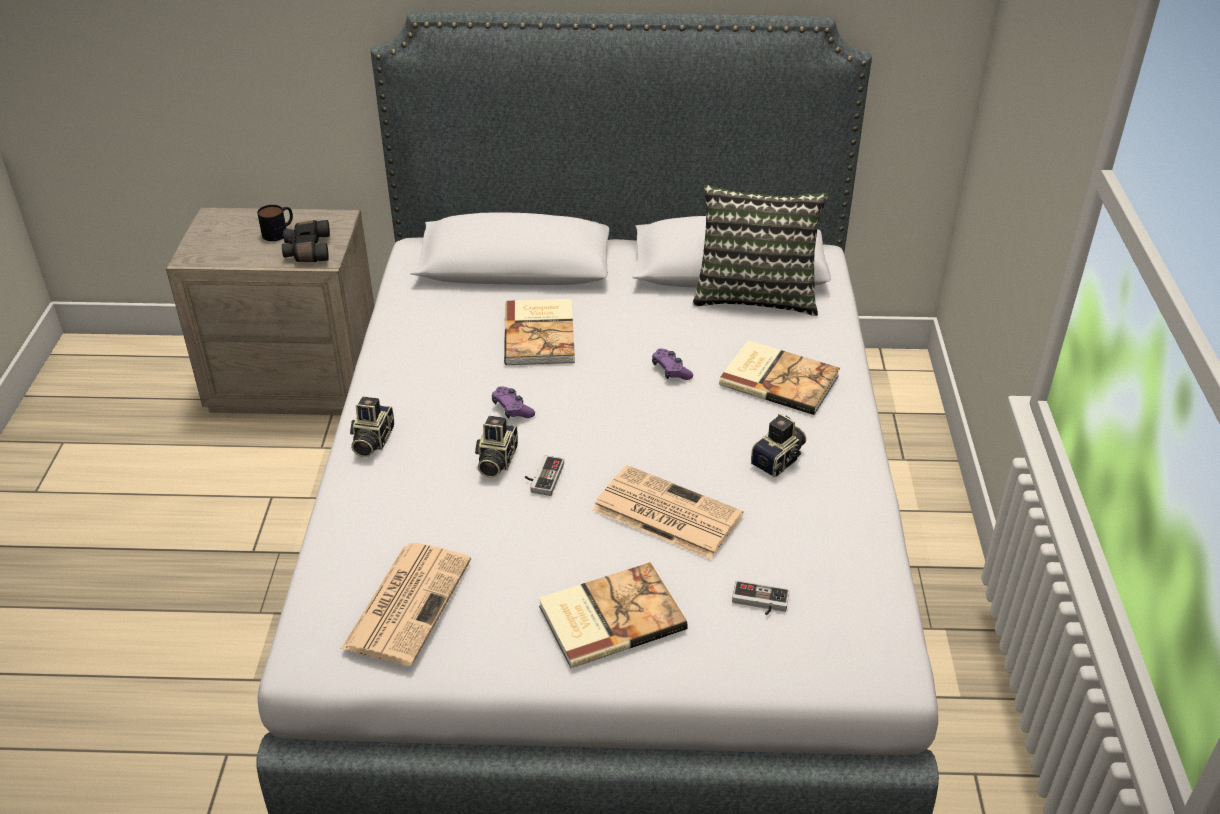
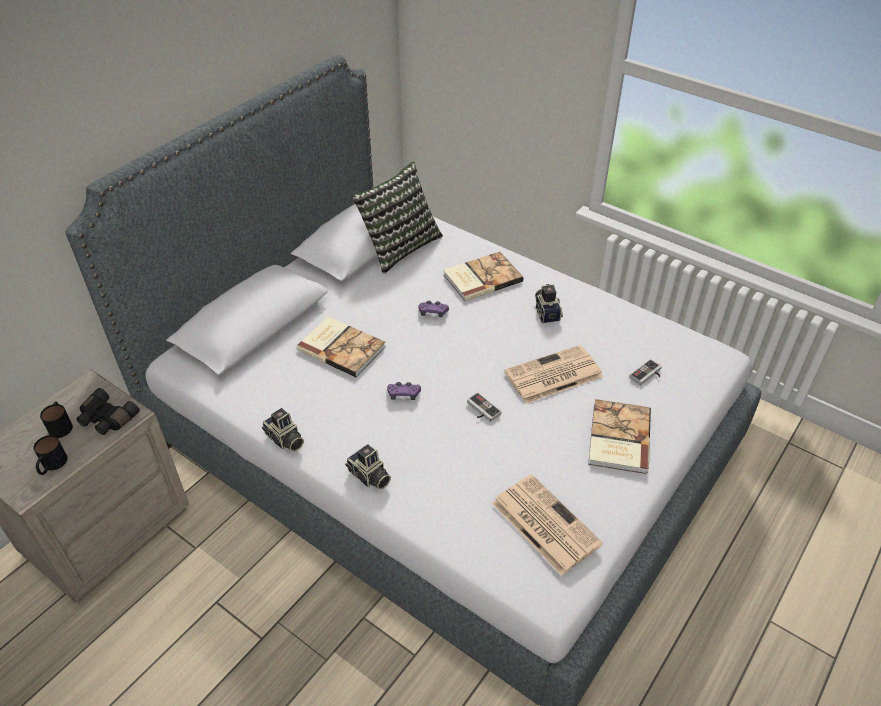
camera: 55 degrees left, 5 degrees up
camera [475,416,518,478] -> camera moved to [262,408,304,452]
none -> mug [34,435,67,475]

